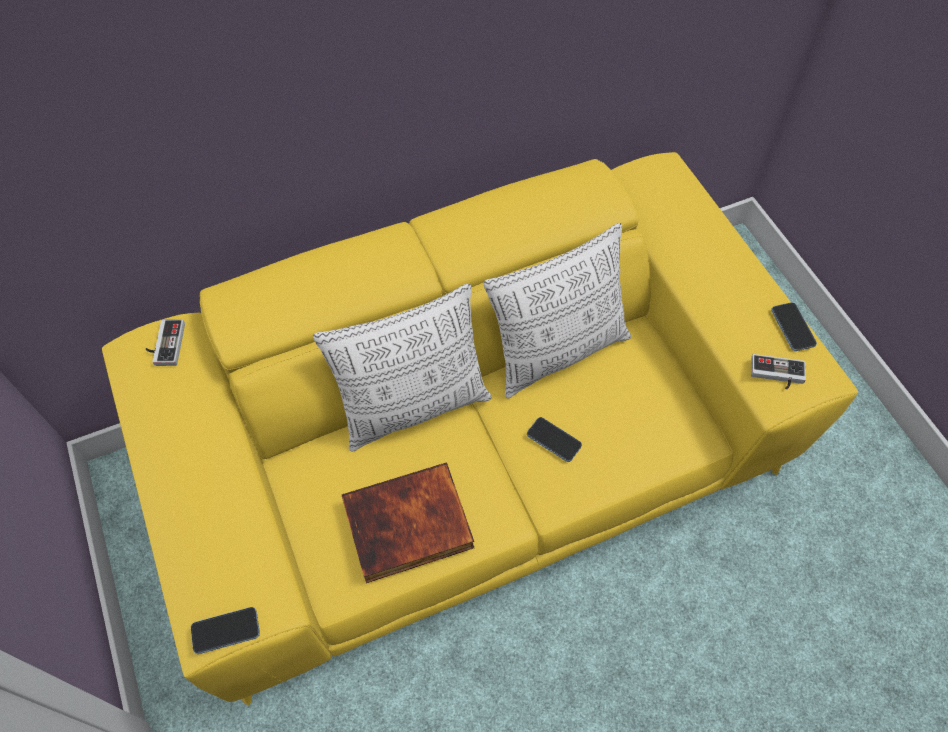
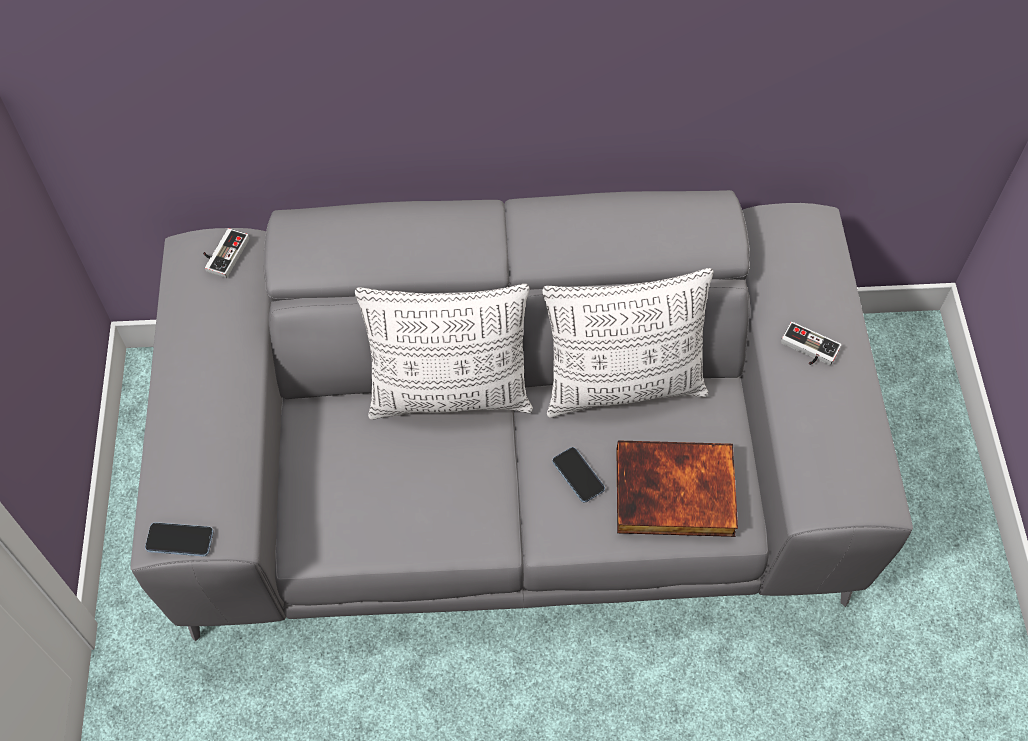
camera: 20 degrees right, 0 degrees up
yellow sofa [102,152,858,706] -> grey sofa [131,190,913,641]
book [342,463,474,583] -> book moved to [617,441,738,537]
game controller [751,354,806,390] -> game controller moved to [781,322,841,365]
phone [771,302,817,351] -> none

